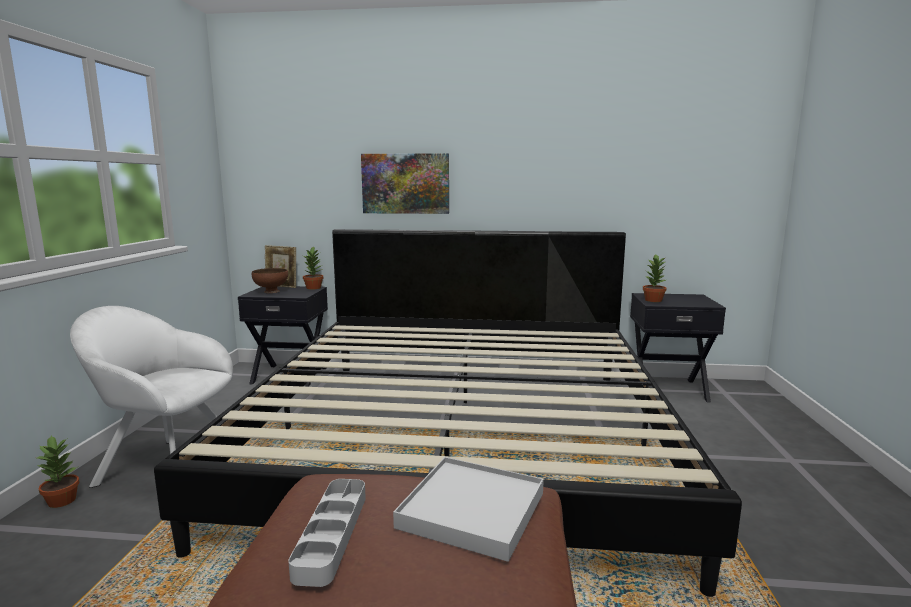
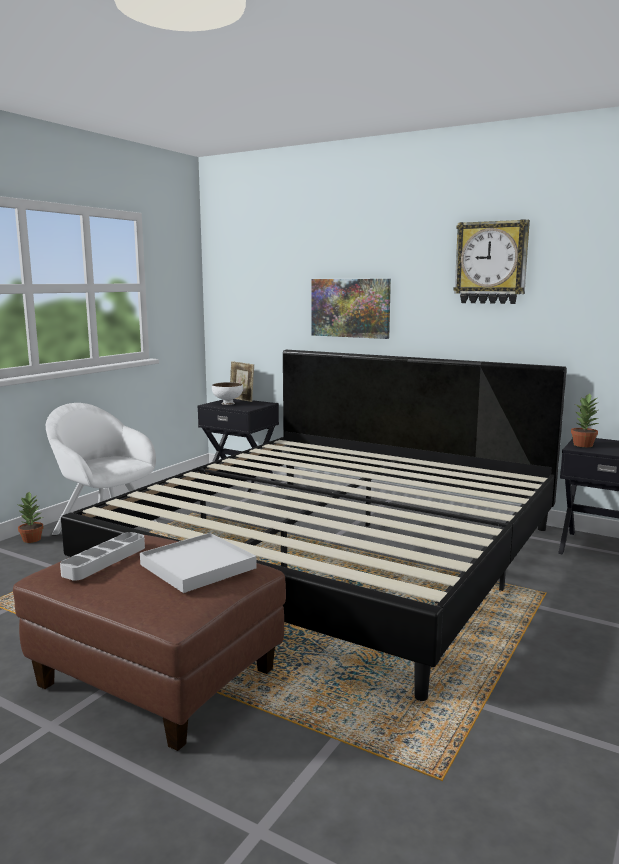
camera: 25 degrees right, 0 degrees up
brown bowl [252,268,288,293] -> white bowl [212,382,243,405]
potted plant [303,247,323,290] -> none
none -> wall clock [453,219,530,304]

